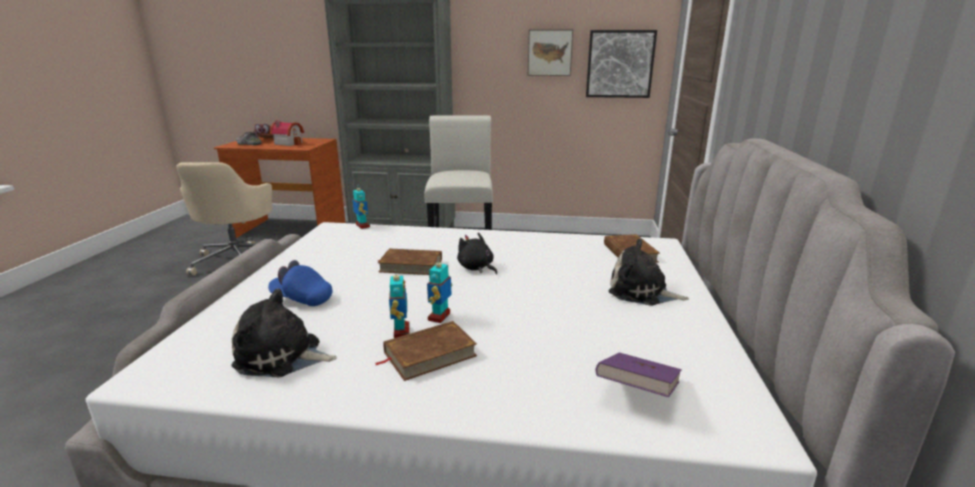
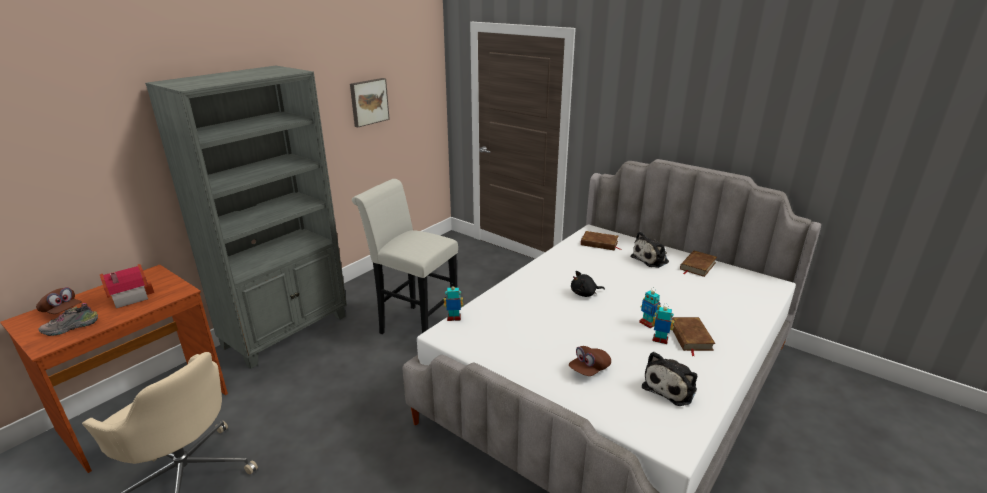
camera: 60 degrees left, 5 degrees up
blue cap [268,260,332,306] -> brown cap [569,346,611,376]
brown book [378,248,442,275] -> brown book moved to [680,251,717,277]
picture [586,30,657,98] -> none
purple book [596,353,682,397] -> none

